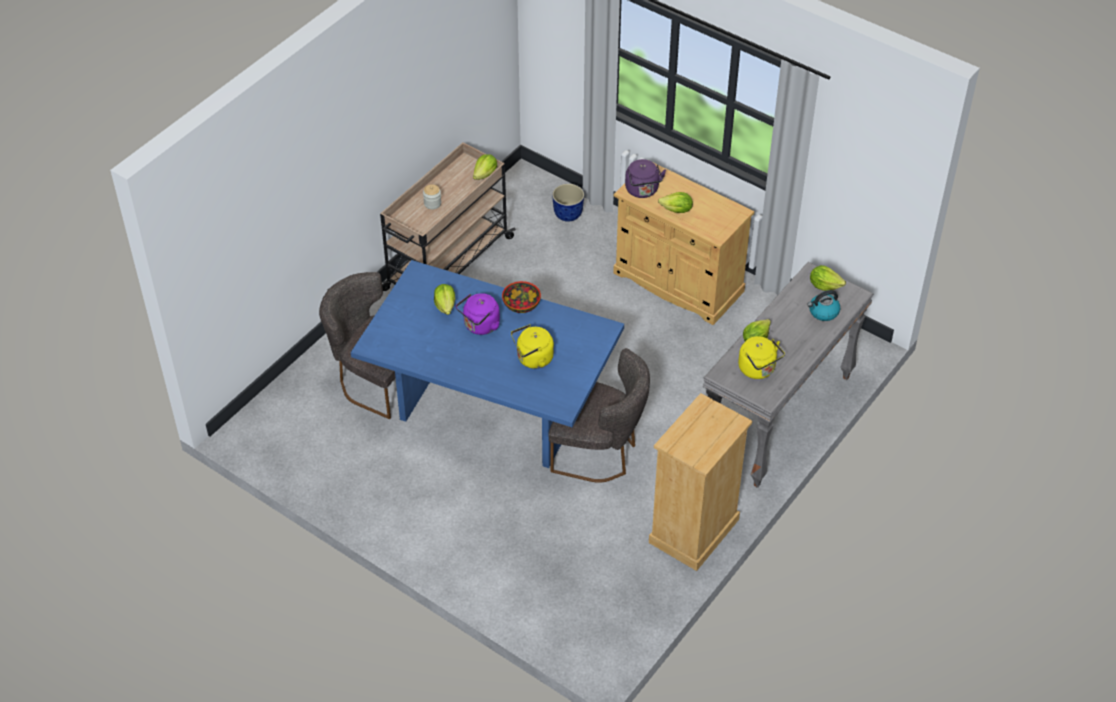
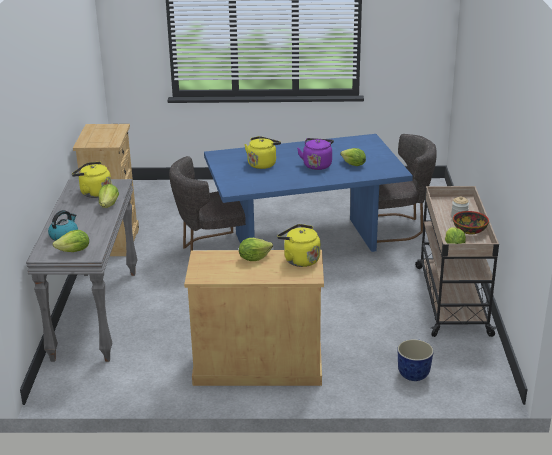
camera: 145 degrees right, 20 degrees down
bowl [502,281,541,313] -> bowl moved to [453,211,489,234]
purple kettle [625,159,666,198] -> yellow kettle [277,224,320,267]

